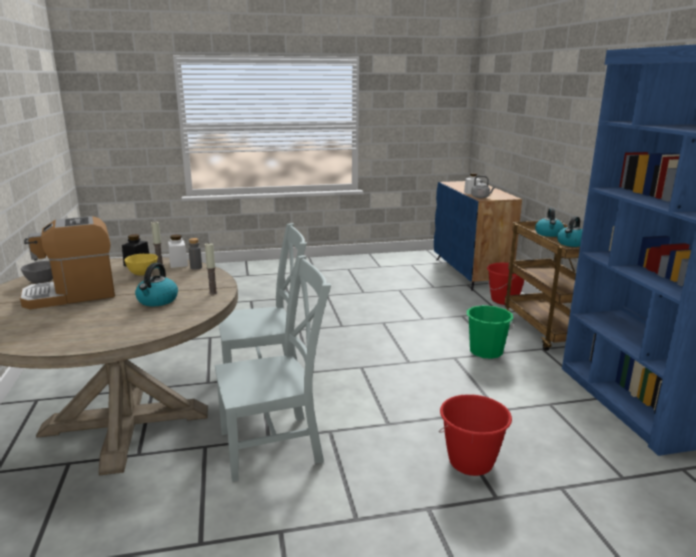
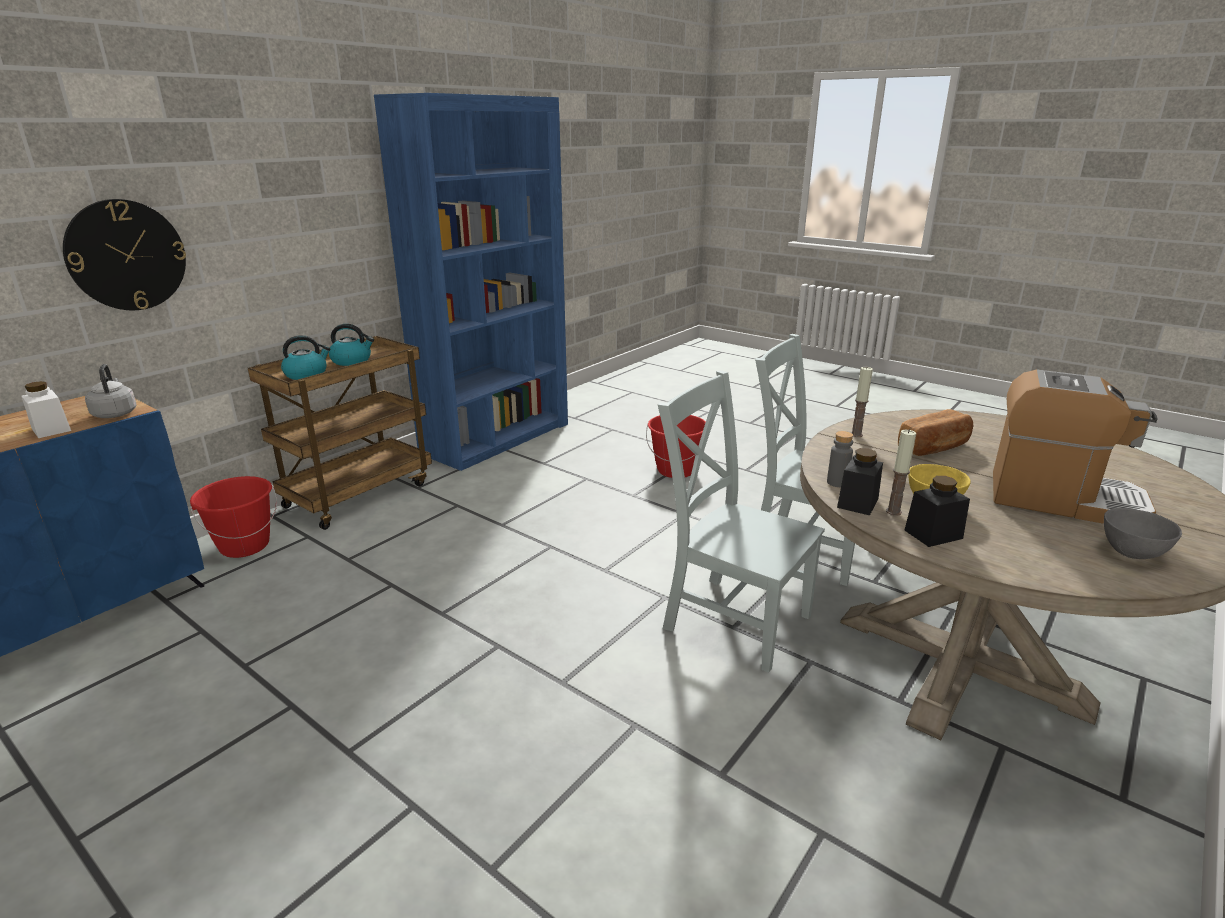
camera: 130 degrees left, 5 degrees up
kettle [135,263,178,306] -> bread [898,409,973,456]
white jar [168,234,188,268] -> black jar [837,448,883,516]
green bucket [467,305,514,359] -> none
none -> wall clock [63,199,186,310]

